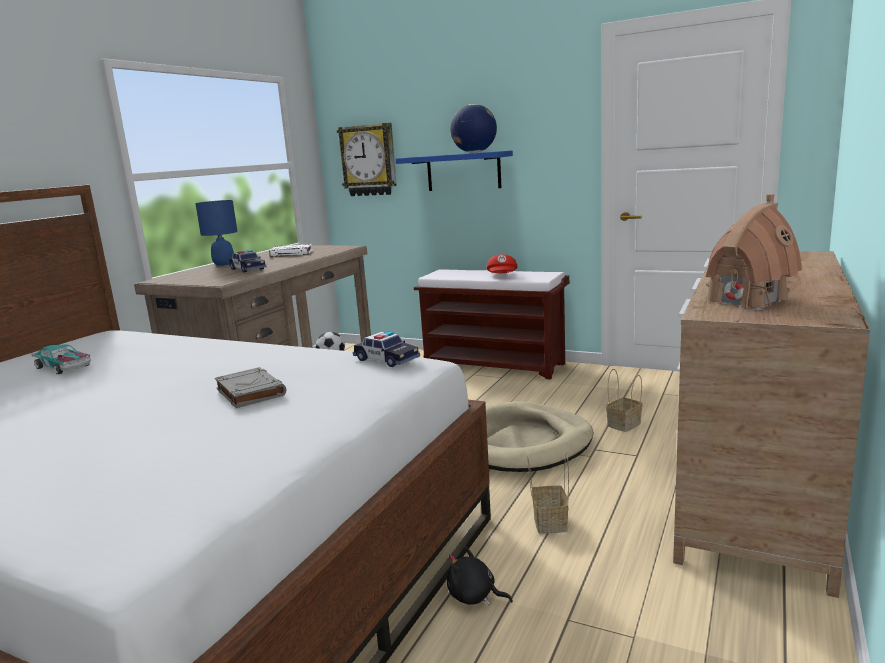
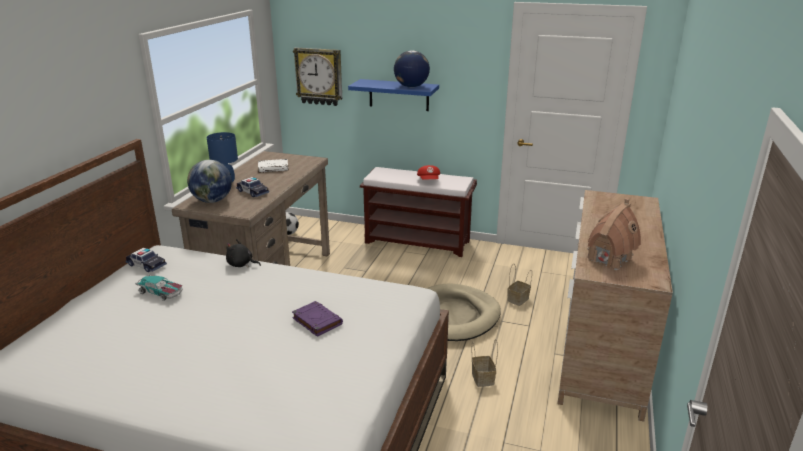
camera: 10 degrees left, 10 degrees up
grey book [215,367,286,408] -> purple book [292,301,343,337]
toy car [353,331,420,367] -> toy car moved to [126,248,167,272]
black plush toy [447,546,513,605] -> black plush toy moved to [226,239,261,267]
none -> globe [187,160,232,203]

